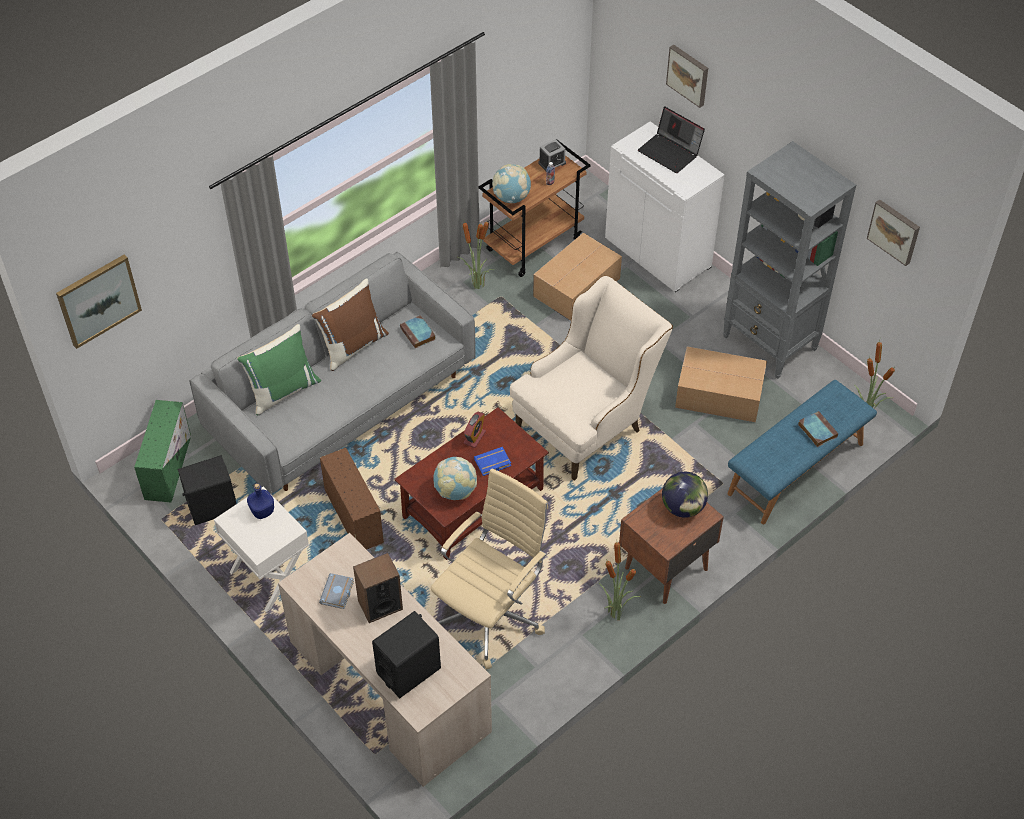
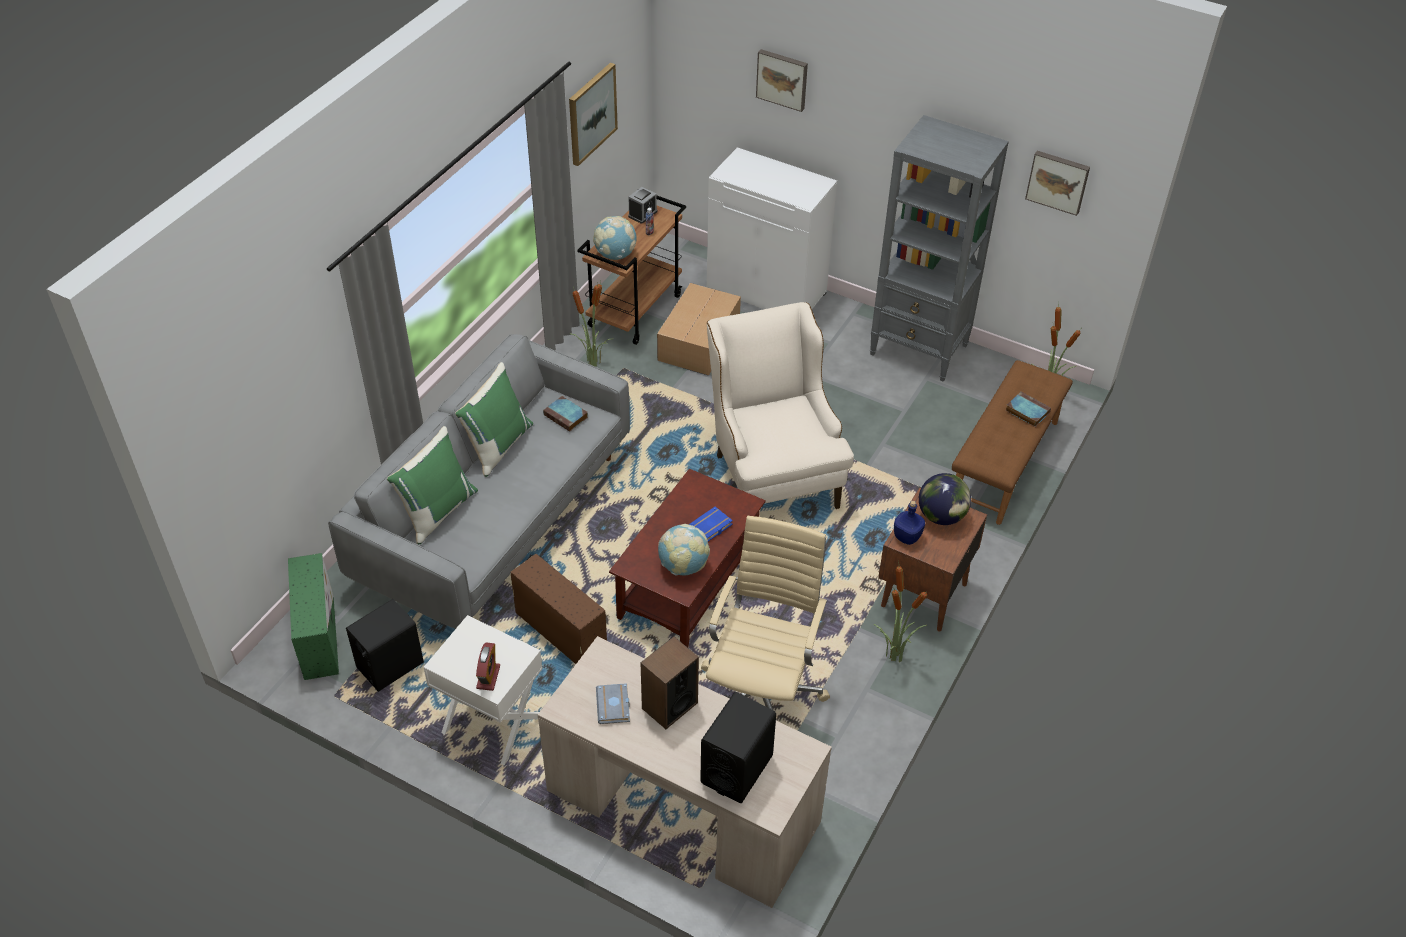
camera: 20 degrees left, 5 degrees down
picture [56,255,142,349] -> picture moved to [569,63,618,166]
blue bottle [247,483,274,519] -> blue bottle moved to [894,501,925,545]
brown pillow [312,278,389,371] -> green pillow [455,362,533,477]
alarm clock [463,412,486,448] -> alarm clock moved to [476,642,500,691]
beige armchair [510,276,673,480] -> beige armchair turned 45 degrees counterclockwise [707,302,854,509]
laptop [638,106,705,173] -> none
cardboard box [675,346,767,422] -> none
blue bench [727,380,877,524] -> brown bench [952,360,1073,525]

